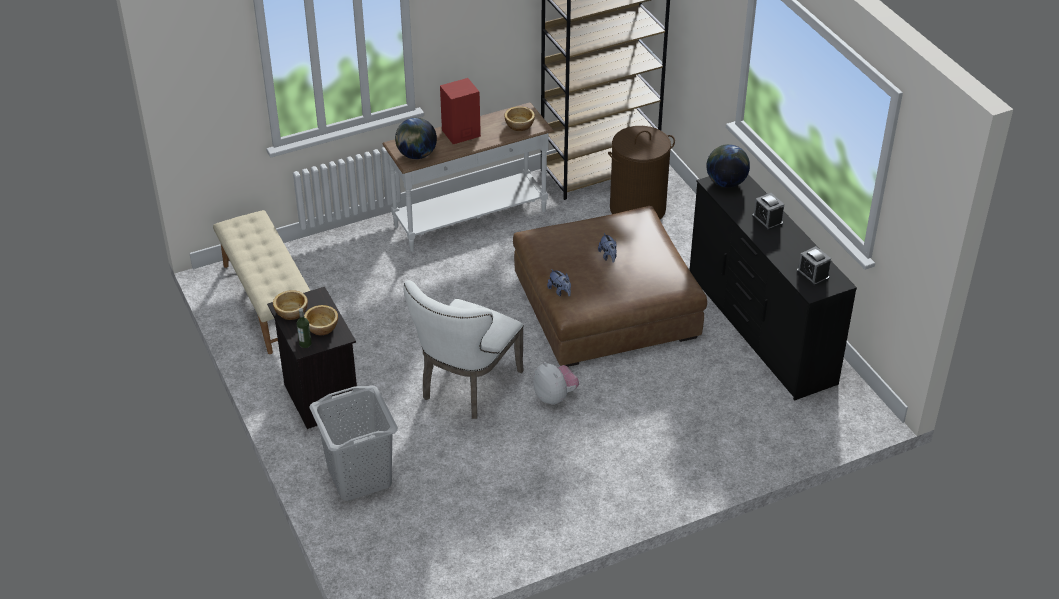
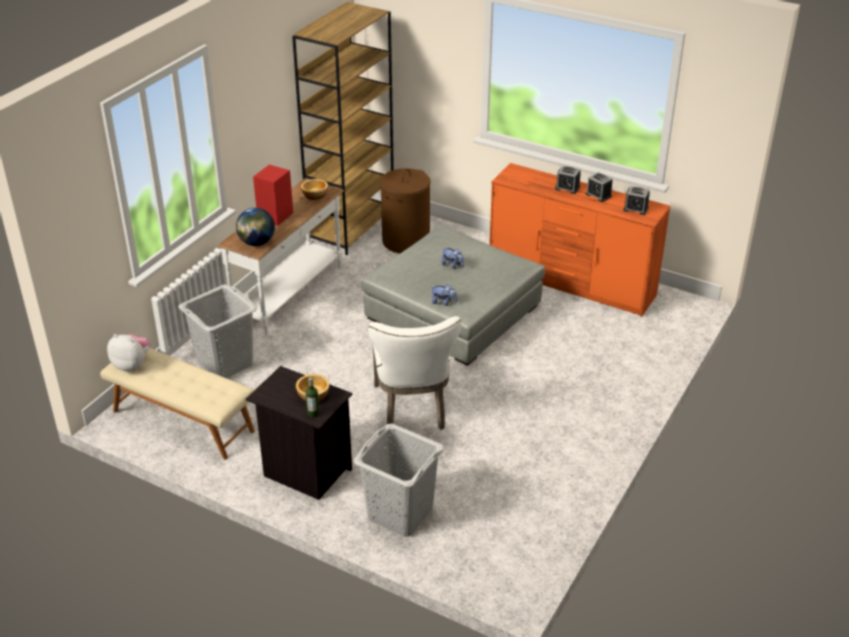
camera: 35 degrees left, 5 degrees down
bowl [273,290,308,320] -> none
brown ottoman [513,206,707,367] -> grey ottoman [361,225,545,366]
plush toy [533,362,579,405] -> plush toy moved to [107,334,150,372]
black dresser [690,174,857,401] -> orange dresser [489,163,671,317]
globe [707,144,750,188] -> none
none -> grey laundry basket [179,284,257,378]
none -> alarm clock [586,172,613,202]

